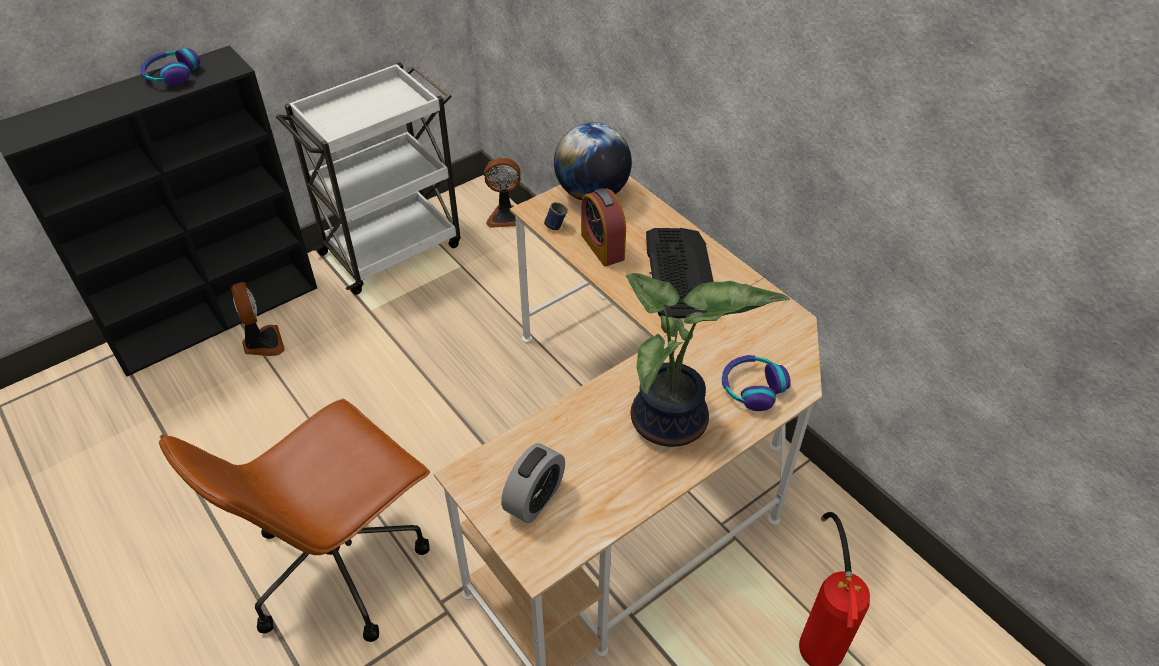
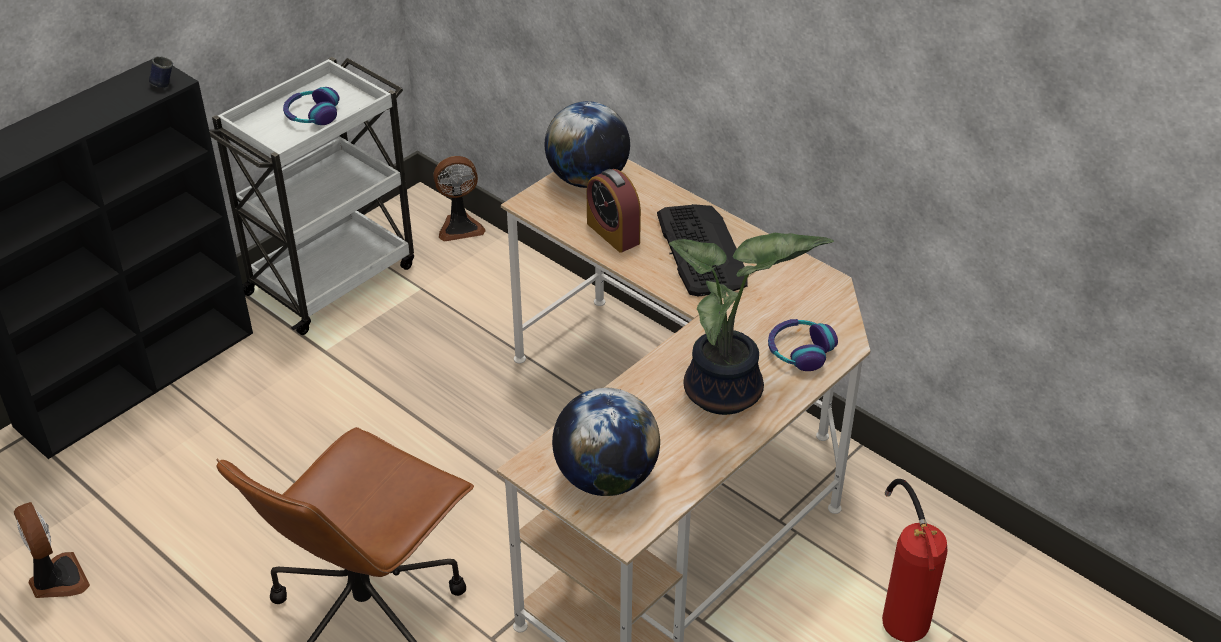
camera: 10 degrees left, 5 degrees down
headphones [140,48,200,86] -> headphones moved to [283,87,340,125]
fan [231,282,285,356] -> fan moved to [14,502,90,598]
alarm clock [501,443,565,523] -> globe [552,388,660,496]
blue mug [544,202,568,230] -> blue mug moved to [149,56,173,88]

